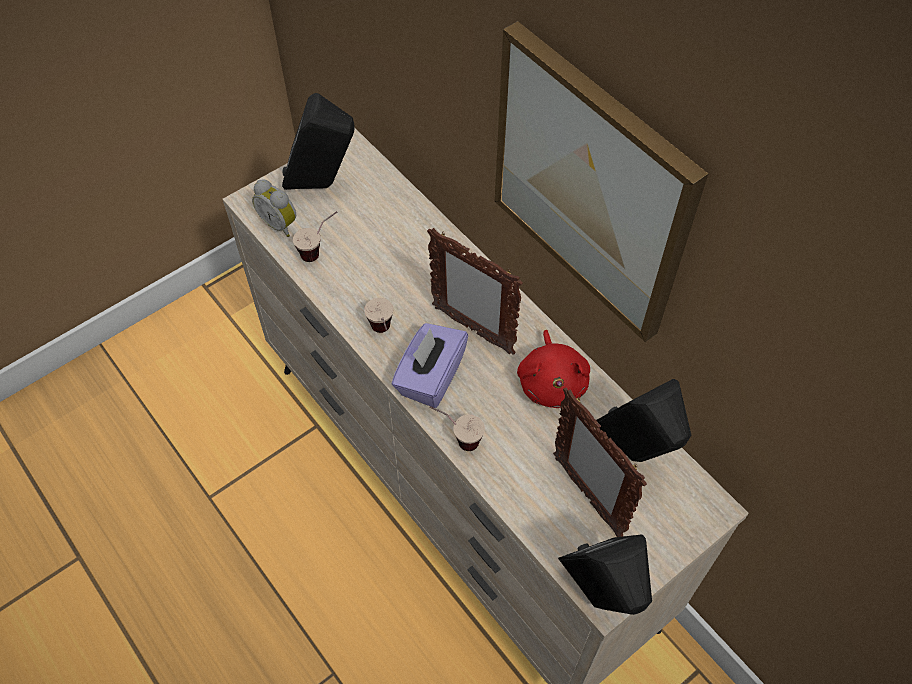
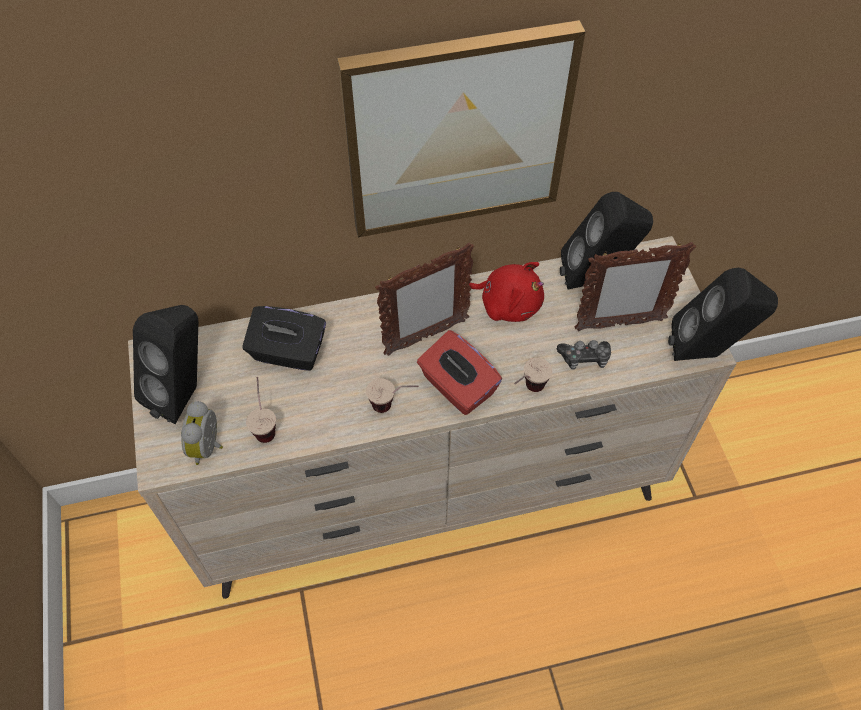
camera: 65 degrees left, 0 degrees up
alarm clock [252,179,296,237] -> alarm clock turned 120 degrees clockwise [181,401,223,465]
purple tissue box [392,323,468,408] -> red tissue box [417,330,502,415]
none -> black tissue box [242,306,326,371]
none -> game controller [557,340,611,369]

